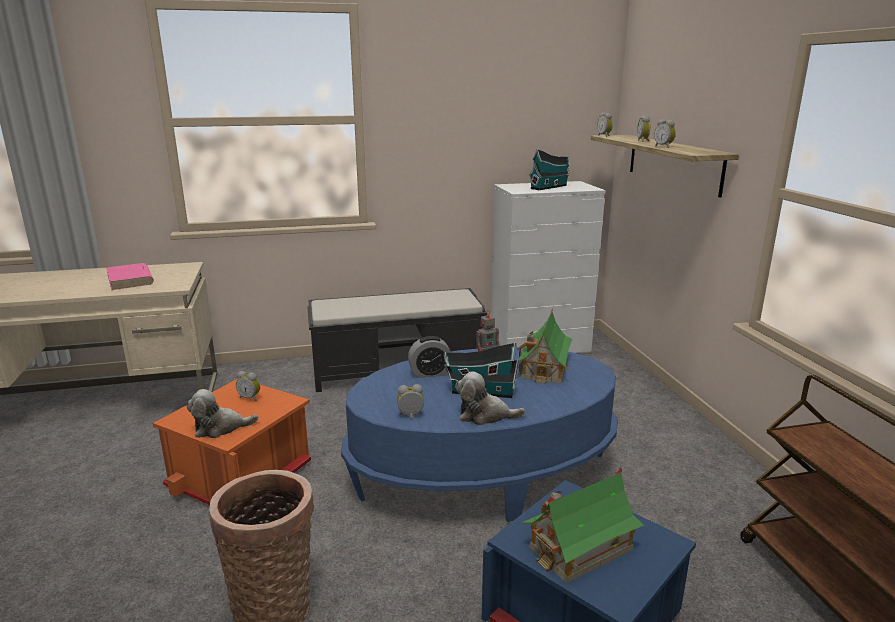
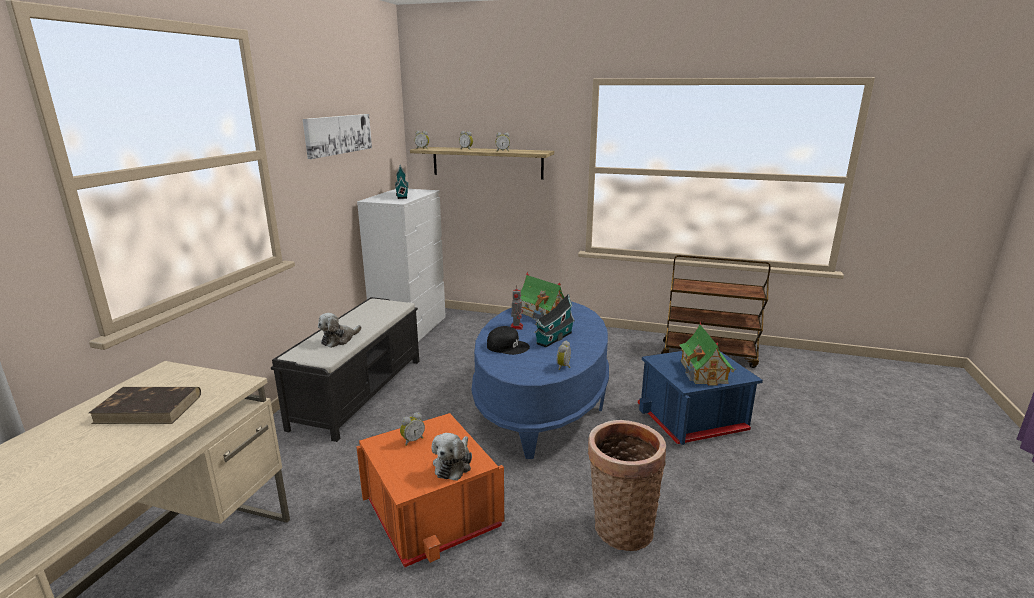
camera: 60 degrees left, 0 degrees up
pink book [106,263,154,290] -> brown book [89,387,201,424]
alarm clock [408,336,451,378] -> black cap [487,326,530,355]
plush toy [456,371,525,425] -> plush toy moved to [318,313,362,348]
none -> picture [303,114,372,159]

